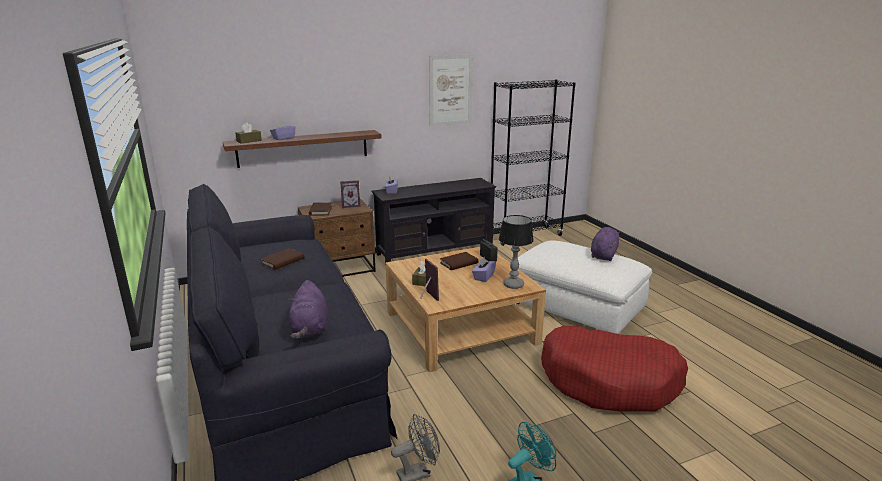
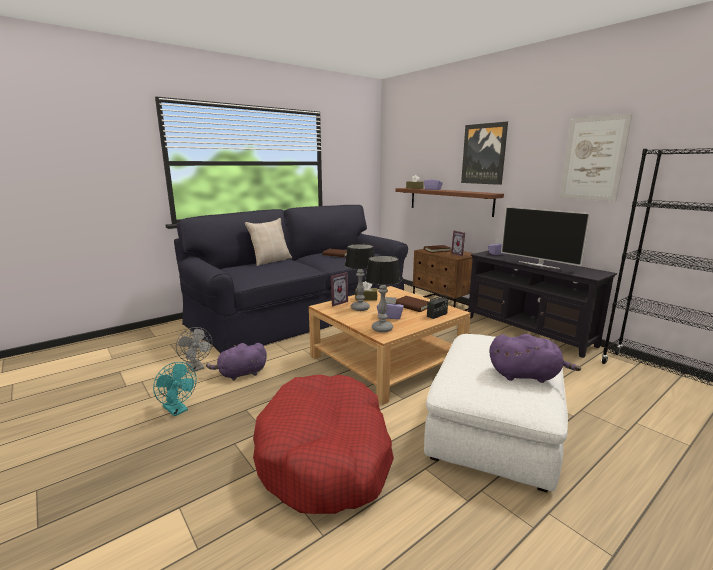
camera: 75 degrees right, 5 degrees down
purple plush toy [288,280,328,339] -> purple plush toy moved to [206,343,267,381]
none -> beige pillow [245,218,292,266]
none -> table lamp [345,244,375,311]
none -> picture [461,122,508,185]
none -> television [501,207,590,269]

